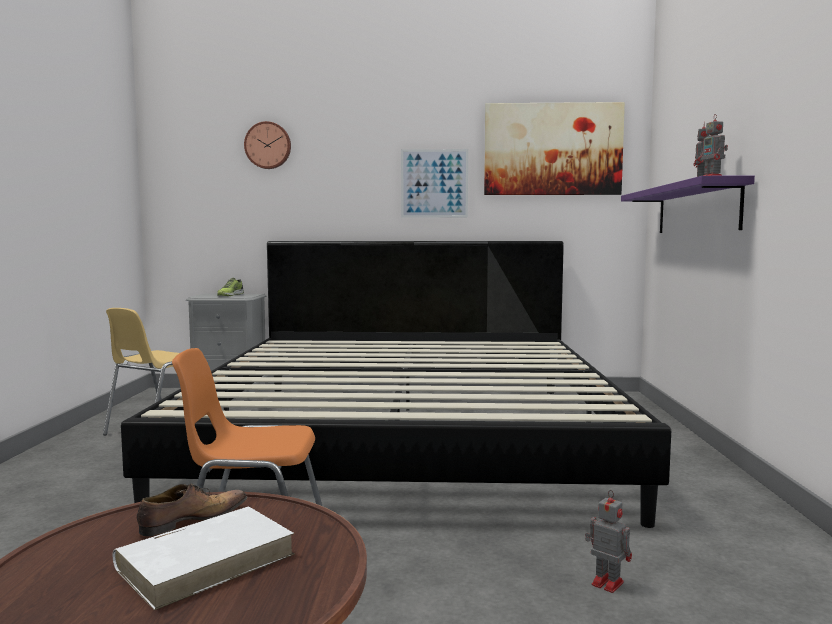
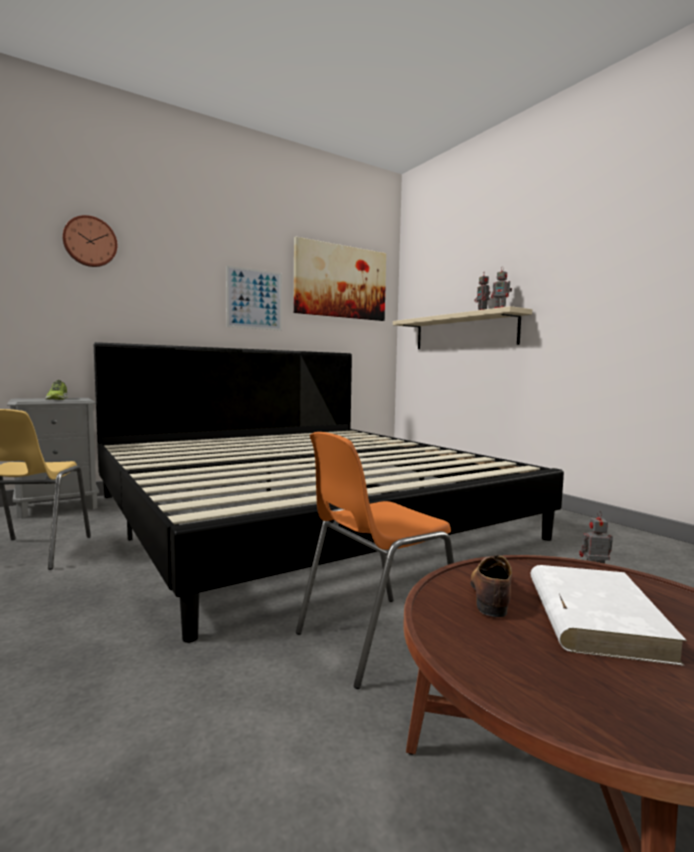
camera: 35 degrees left, 0 degrees up
purple shelf [621,175,755,233] -> beige shelf [393,306,532,349]

